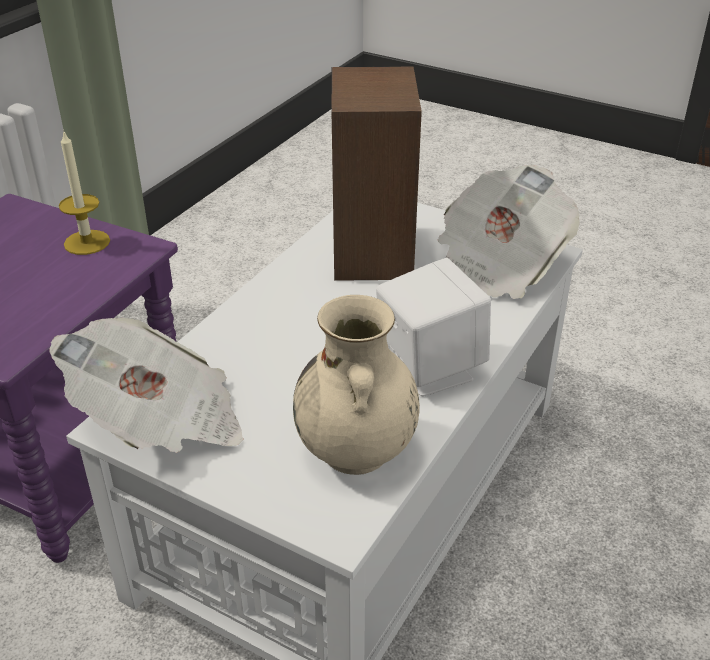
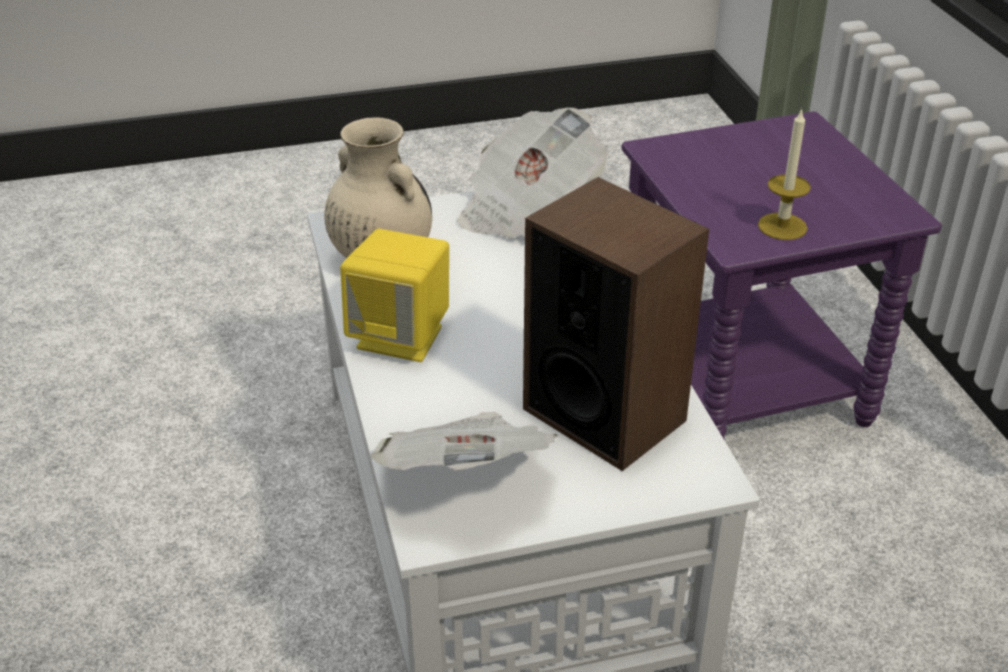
camera: 135 degrees right, 0 degrees up
white speaker [376,258,491,397] -> yellow speaker [340,229,449,362]

